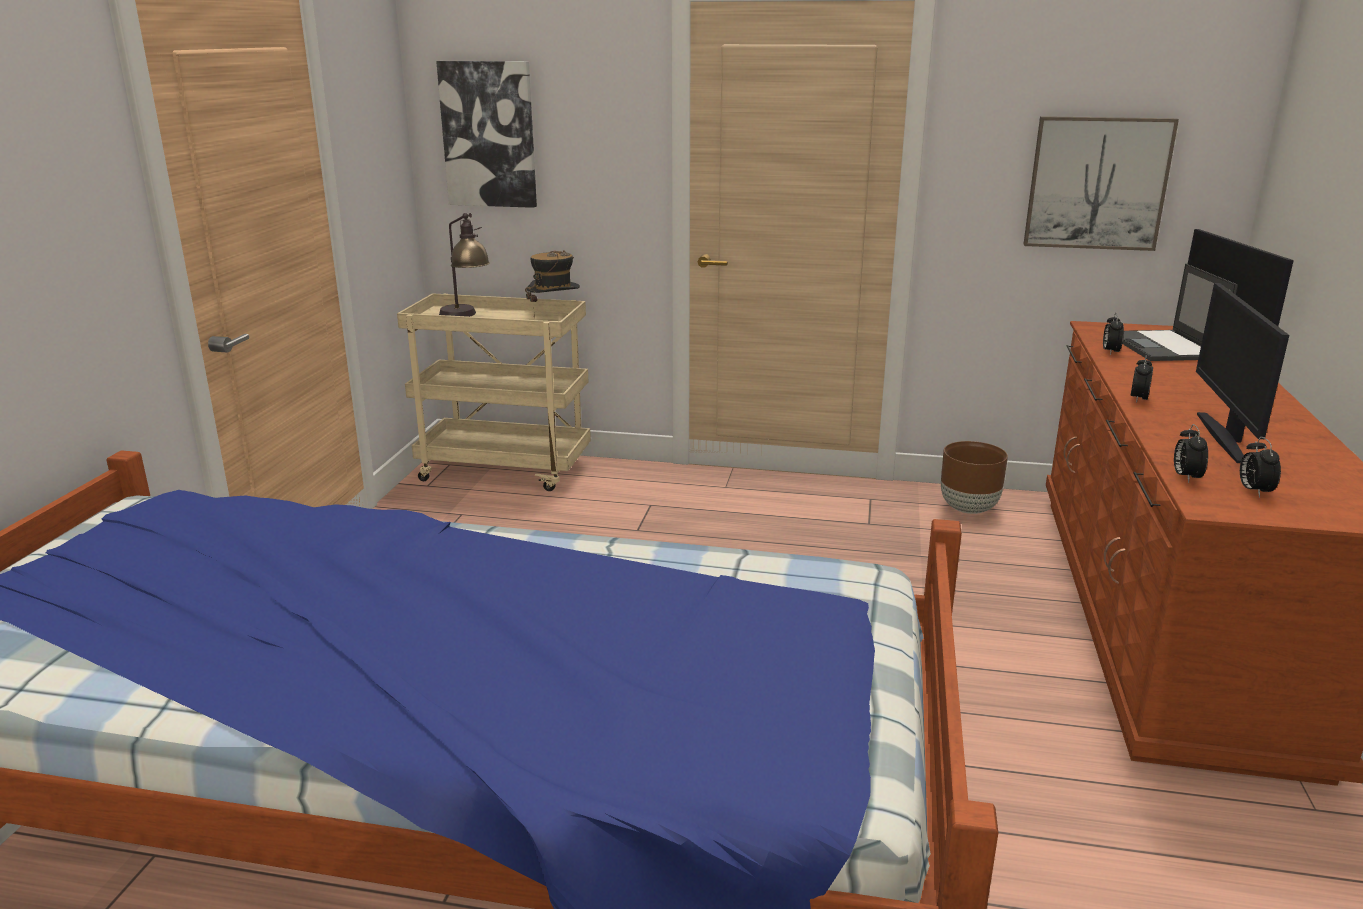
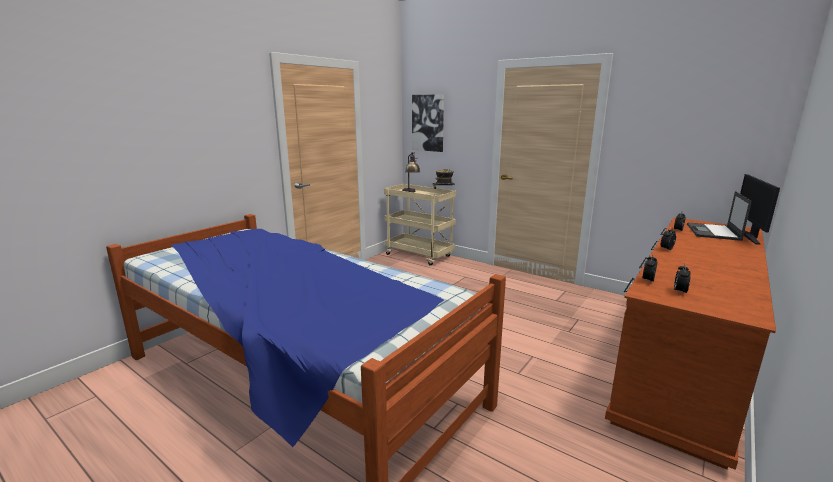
camera: 25 degrees right, 5 degrees down
brown planter [941,441,1008,514] -> none
picture [1024,116,1179,251] -> none
monitor [1196,283,1289,463] -> none

